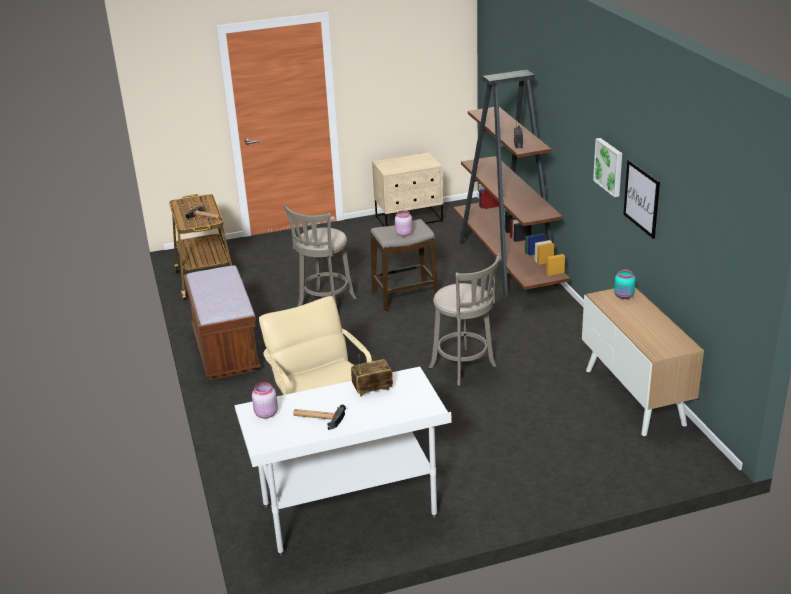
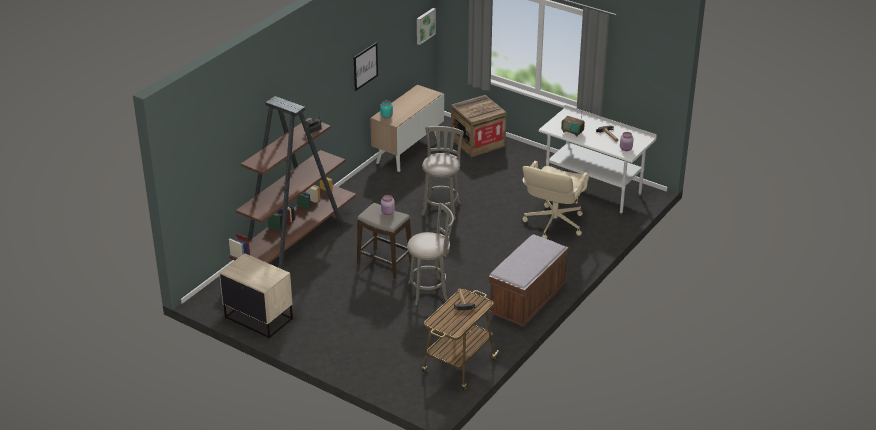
camera: 130 degrees left, 5 degrees up
picture [593,138,622,197] -> picture moved to [417,8,436,45]
none -> crate [451,95,507,157]

